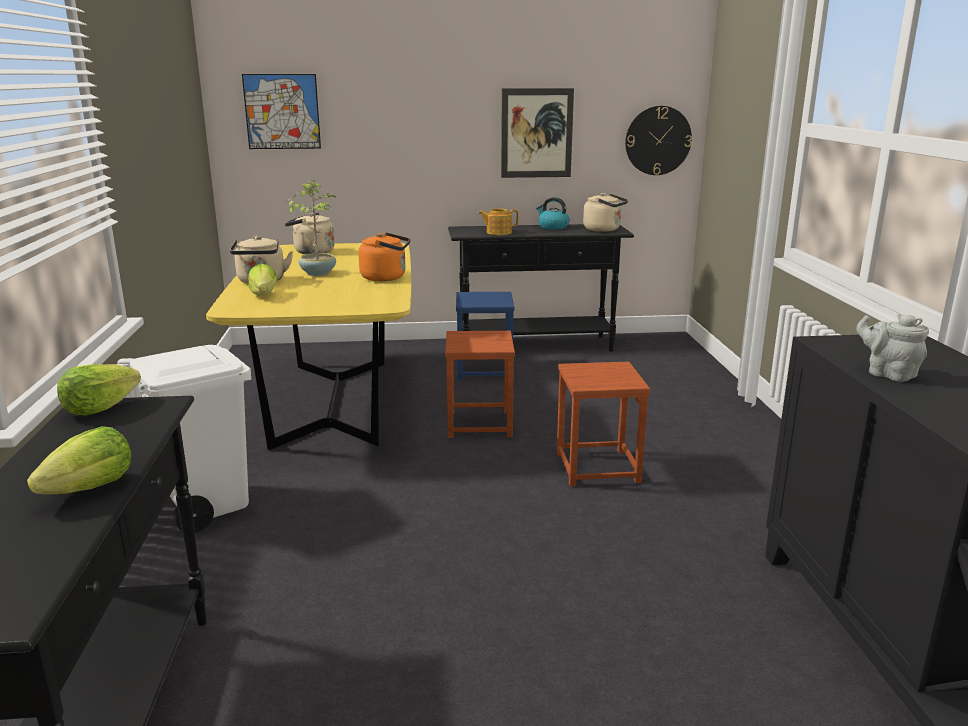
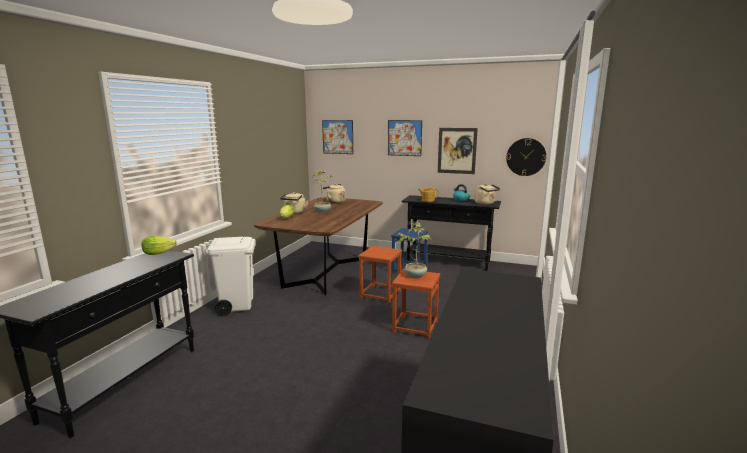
camera: 25 degrees right, 5 degrees down
lettuce [27,426,131,494] -> none
yellow dining table [206,243,411,450] -> brown dining table [254,197,383,296]
orange kettle [358,233,411,281] -> none
grey teapot [856,314,929,382] -> none
none -> picture [388,120,422,156]
none -> potted plant [397,221,430,278]

